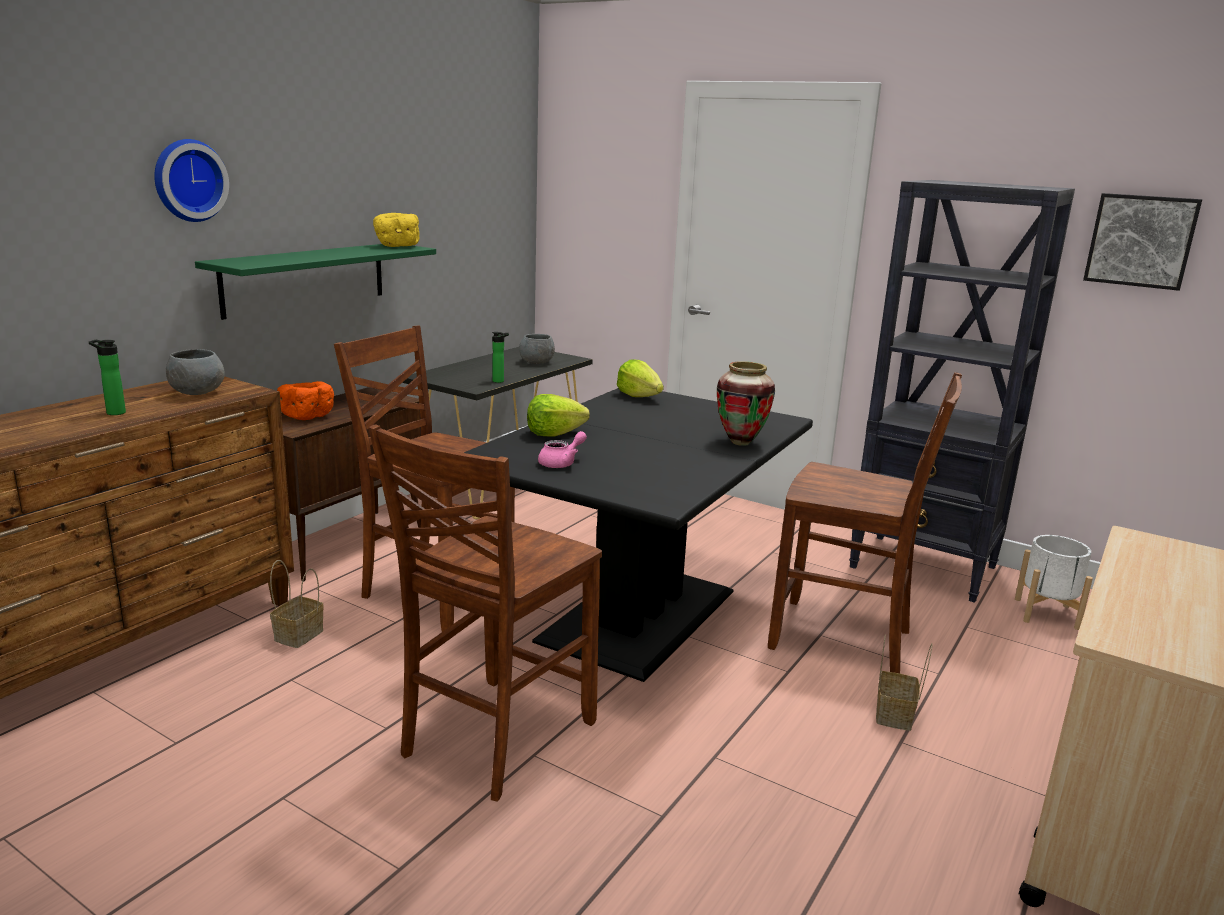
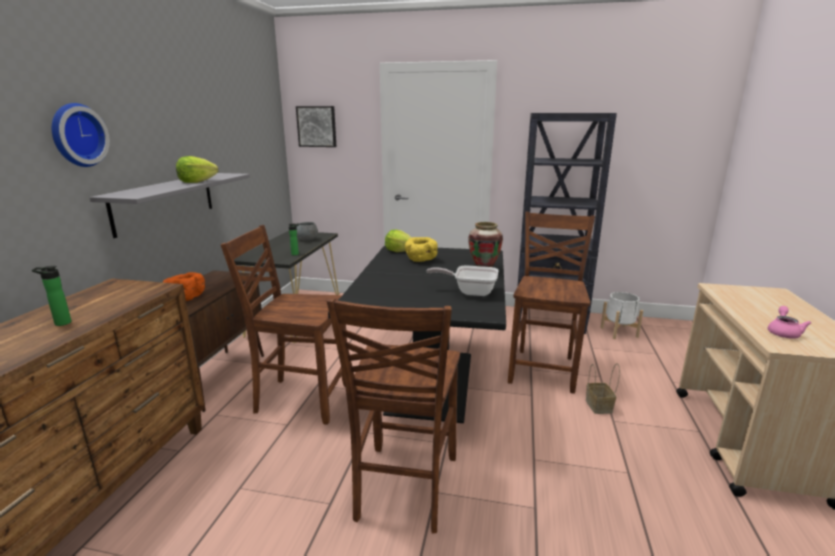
camera: 20 degrees left, 0 degrees up
grey bowl [166,349,225,395] -> none
green shelf [195,244,436,320] -> grey shelf [89,173,250,238]
basket [270,560,324,648] -> none
yellow bowl [373,213,420,247] -> yellow bowl moved to [405,237,438,262]
lettuce [527,394,590,437] -> lettuce moved to [176,156,218,183]
pink teapot [538,431,587,468] -> pink teapot moved to [768,306,811,339]
brown chair [768,372,962,673] -> brown chair turned 75 degrees counterclockwise [508,212,595,394]
picture [1083,193,1202,291] -> picture moved to [296,106,336,147]
none -> frying pan [427,266,499,296]

